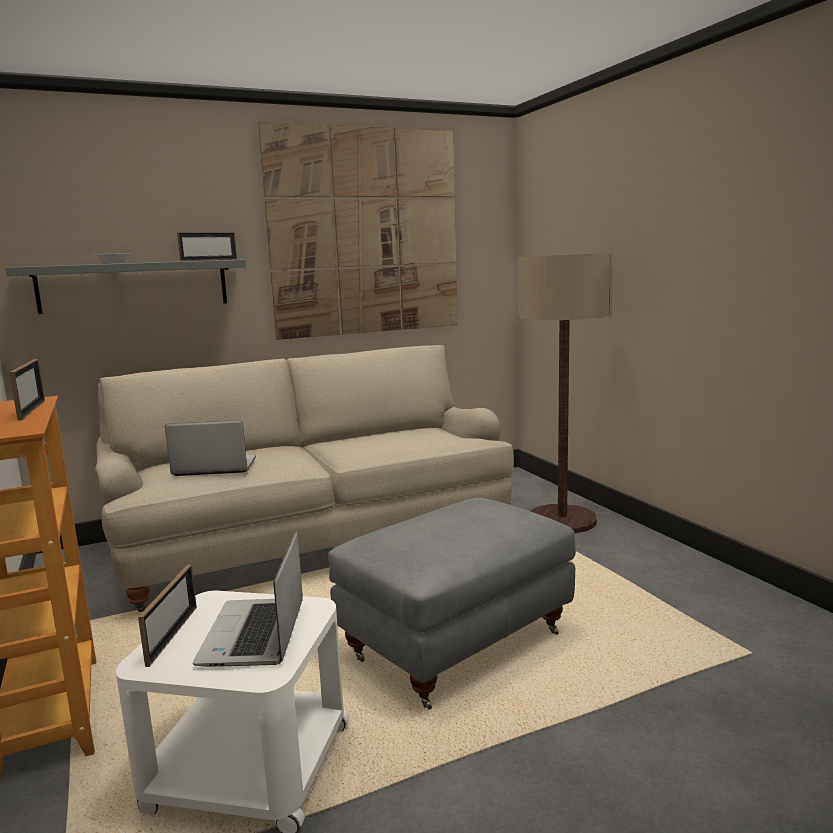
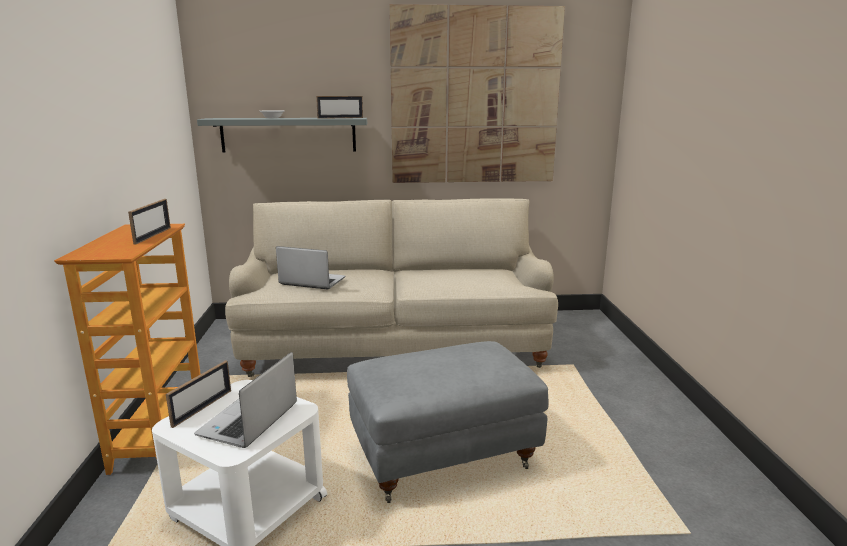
camera: 20 degrees right, 5 degrees up
floor lamp [518,253,613,533] -> none

